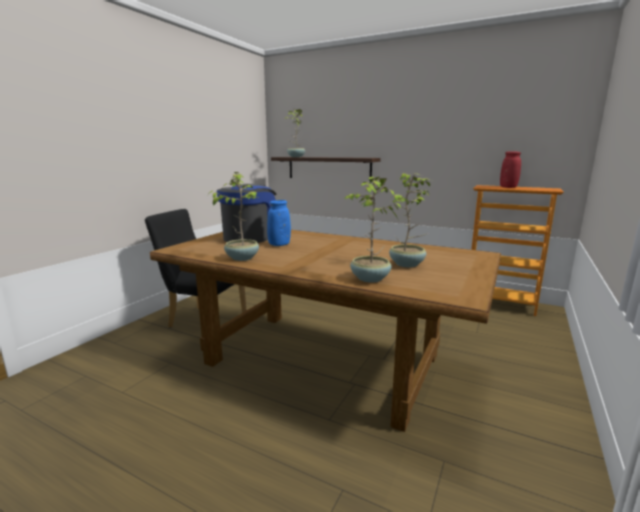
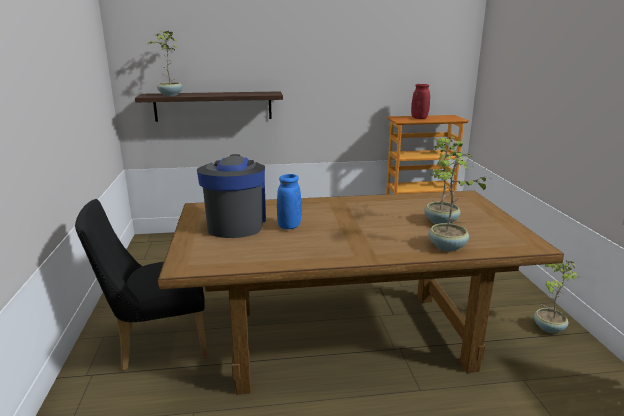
camera: 35 degrees left, 5 degrees up
potted plant [209,172,259,261] -> potted plant moved to [534,260,579,333]

